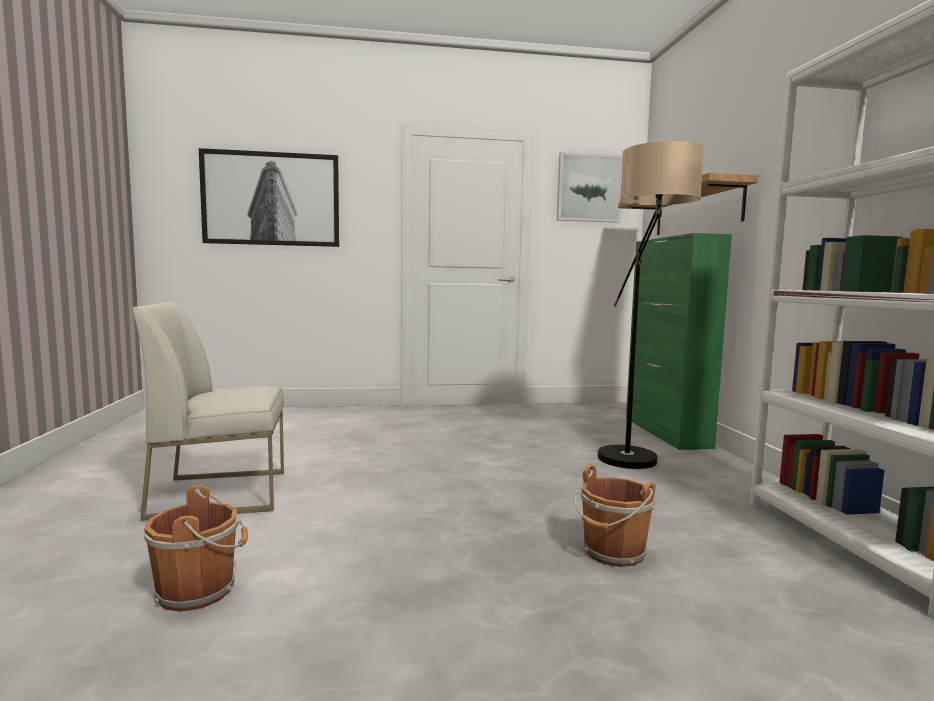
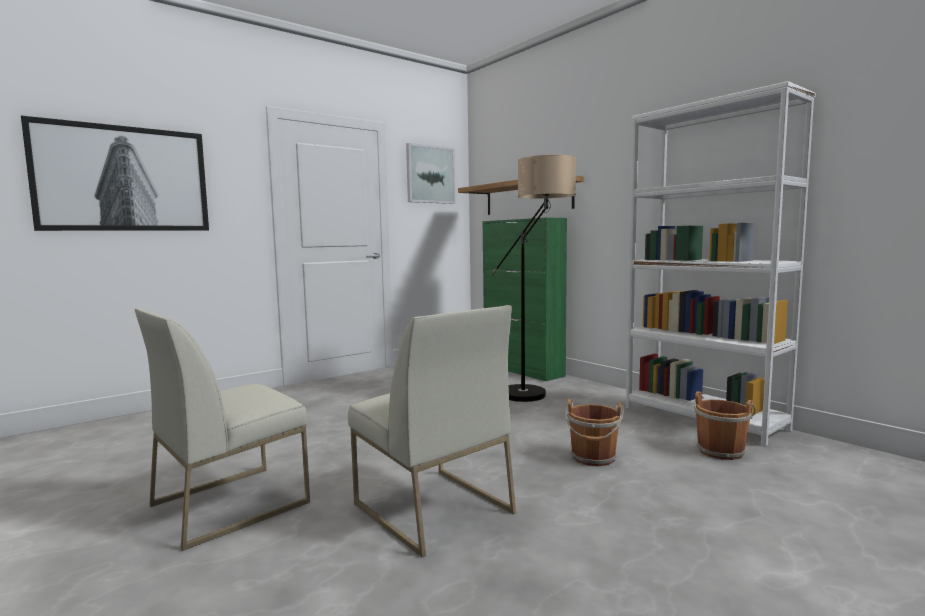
camera: 30 degrees left, 0 degrees up
brown bucket [144,485,248,612] -> brown bucket moved to [694,391,756,460]
none -> white chair [348,305,516,557]

